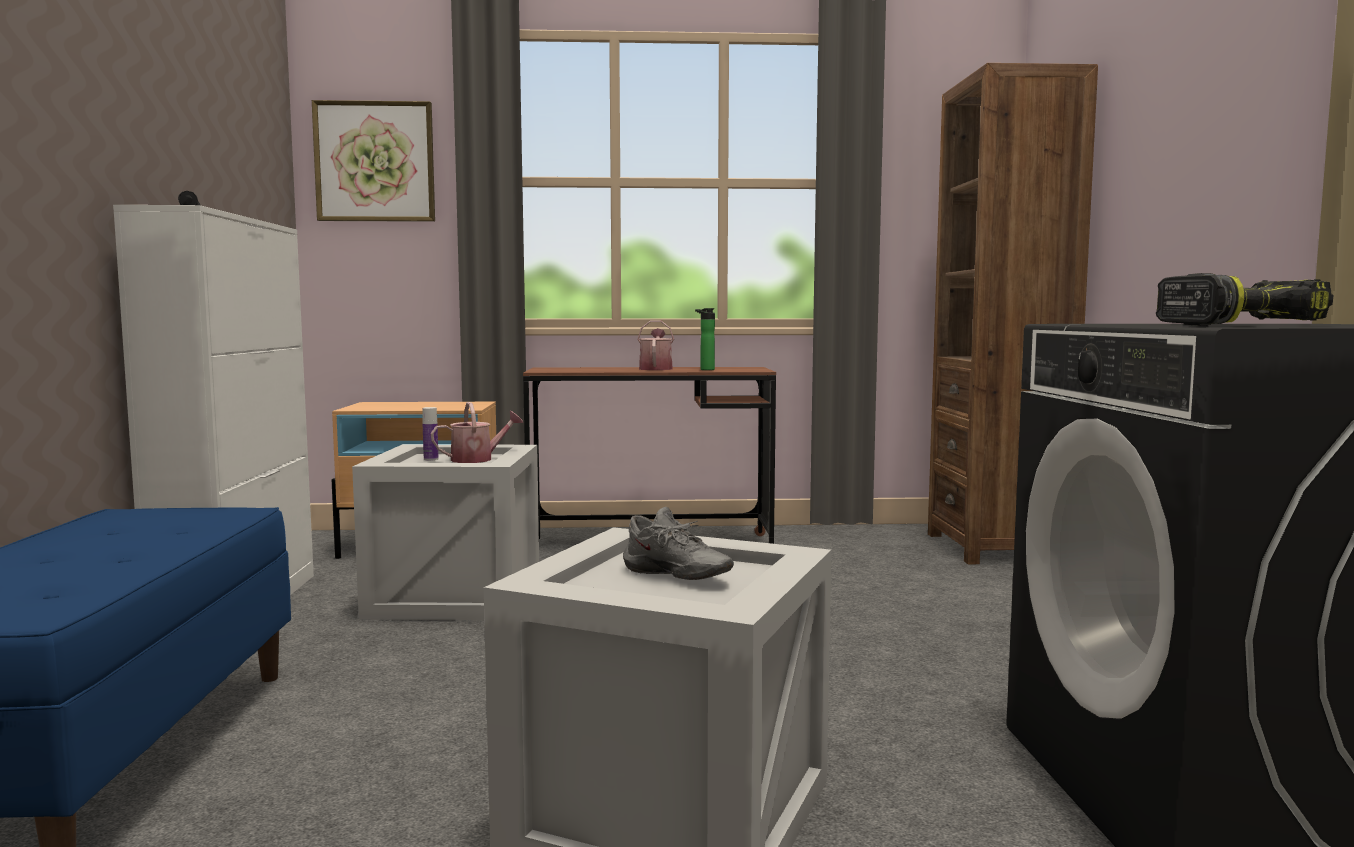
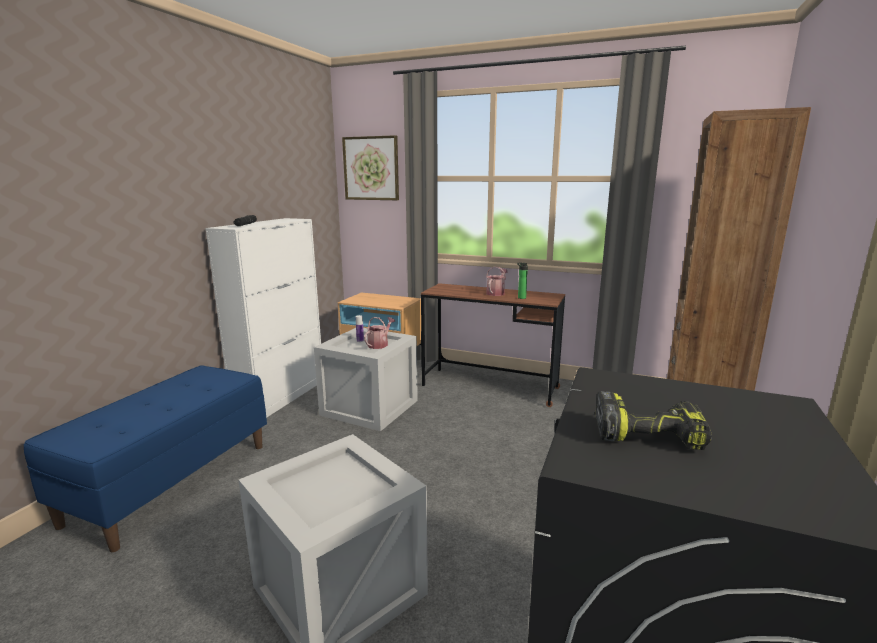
camera: 25 degrees right, 10 degrees up
watering can [431,402,523,463] -> watering can turned 60 degrees counterclockwise [364,317,395,349]
grey shoe [623,507,734,580] -> none

